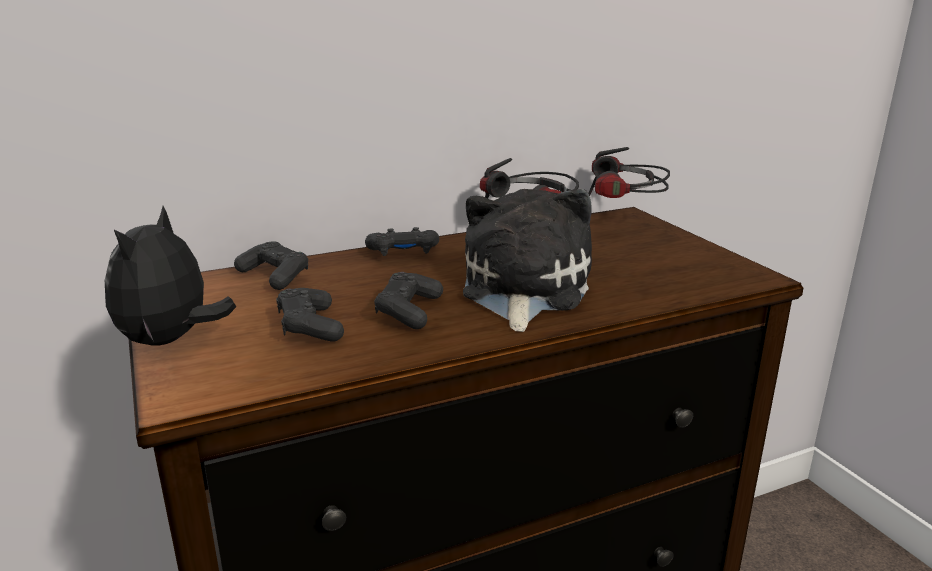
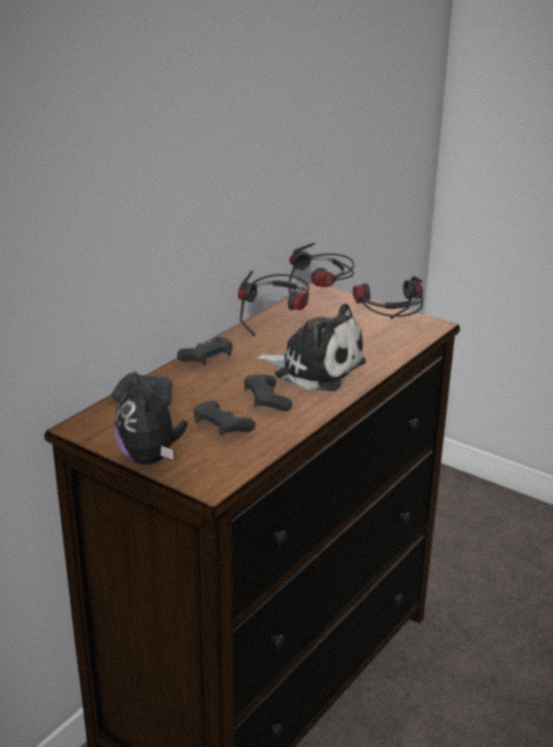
camera: 30 degrees left, 5 degrees up
plush toy [463,189,592,332] -> plush toy turned 135 degrees clockwise [257,303,366,391]
none -> headphones [353,276,424,319]

